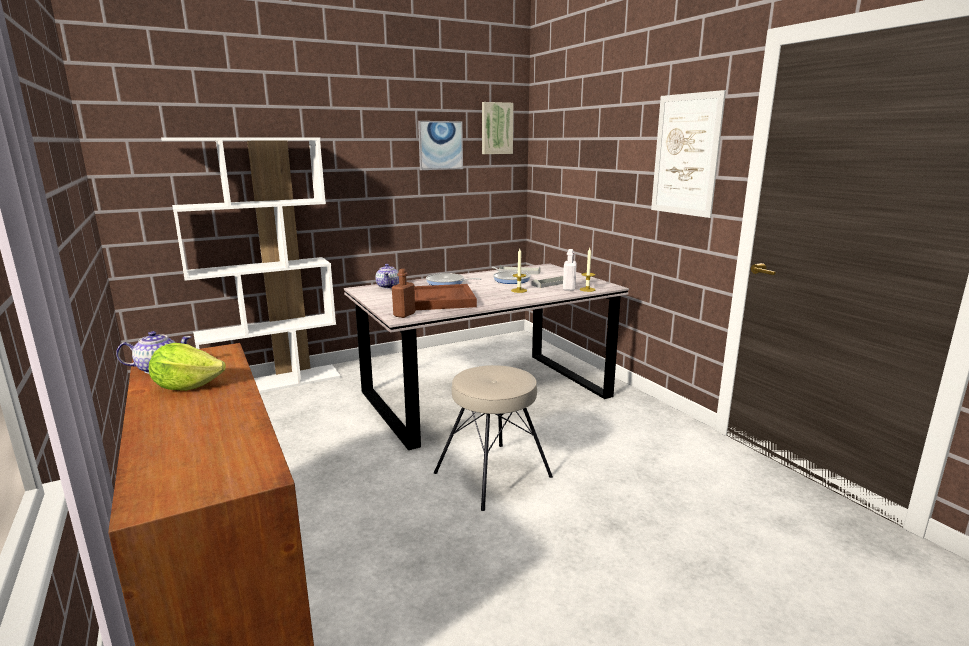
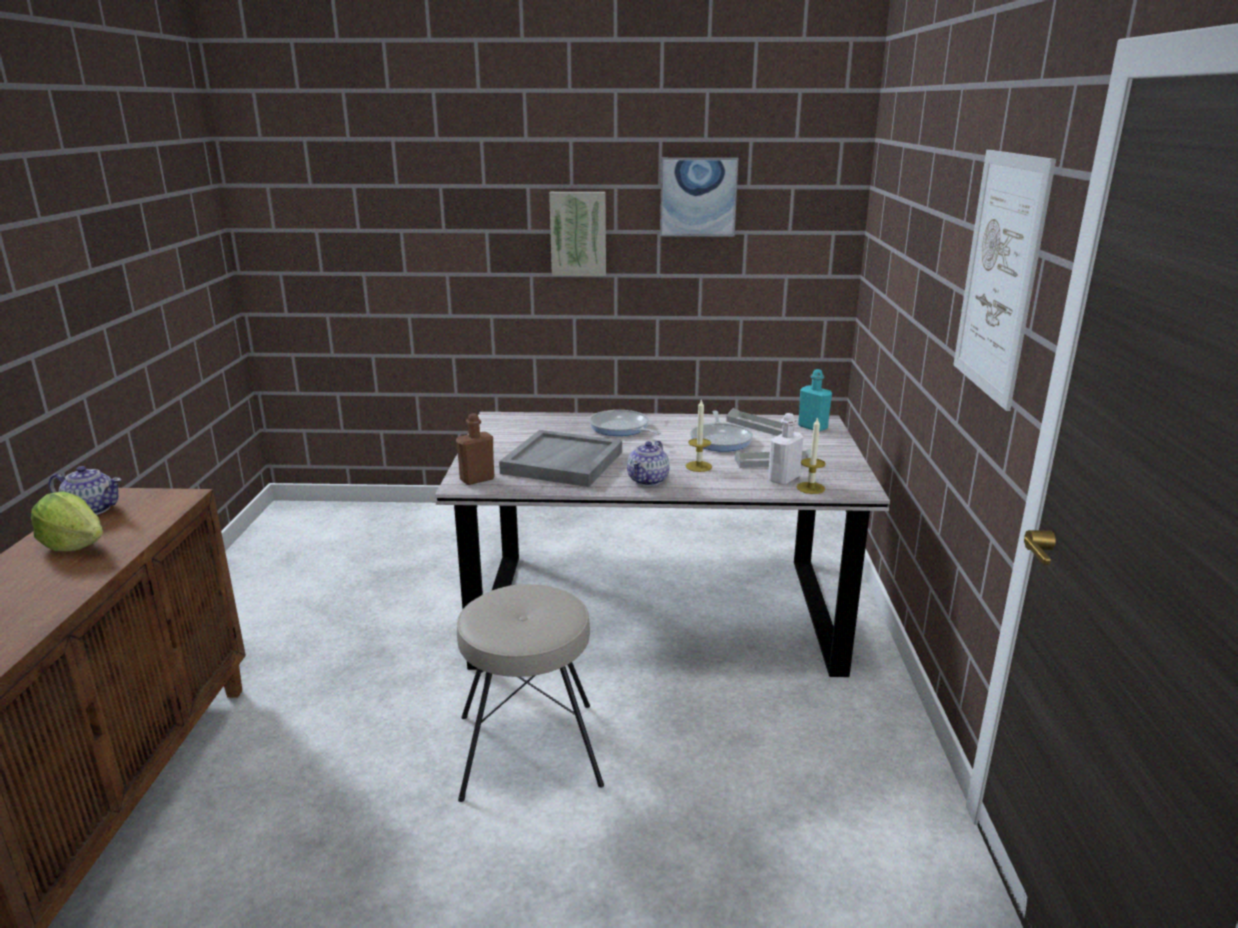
camera: 30 degrees right, 5 degrees up
white bookcase [161,137,341,393] -> none
teapot [375,264,399,289] -> teapot moved to [627,441,670,486]
brown tray [414,284,477,310] -> grey tray [499,430,622,487]
picture [482,102,513,154] -> picture moved to [549,192,606,276]
none -> turquoise bottle [798,369,832,432]

